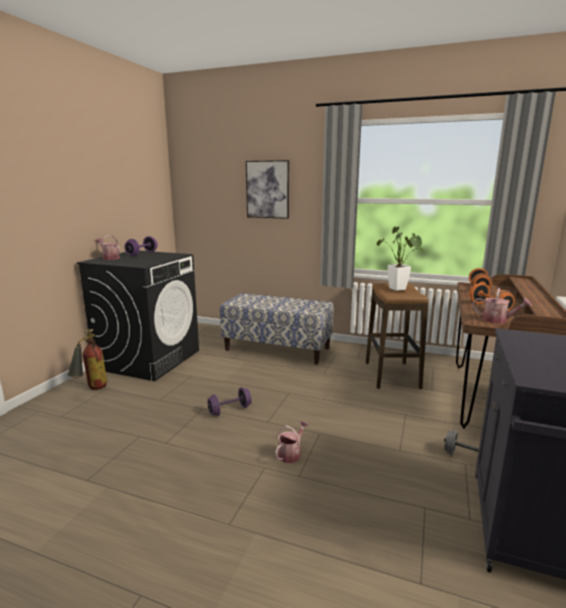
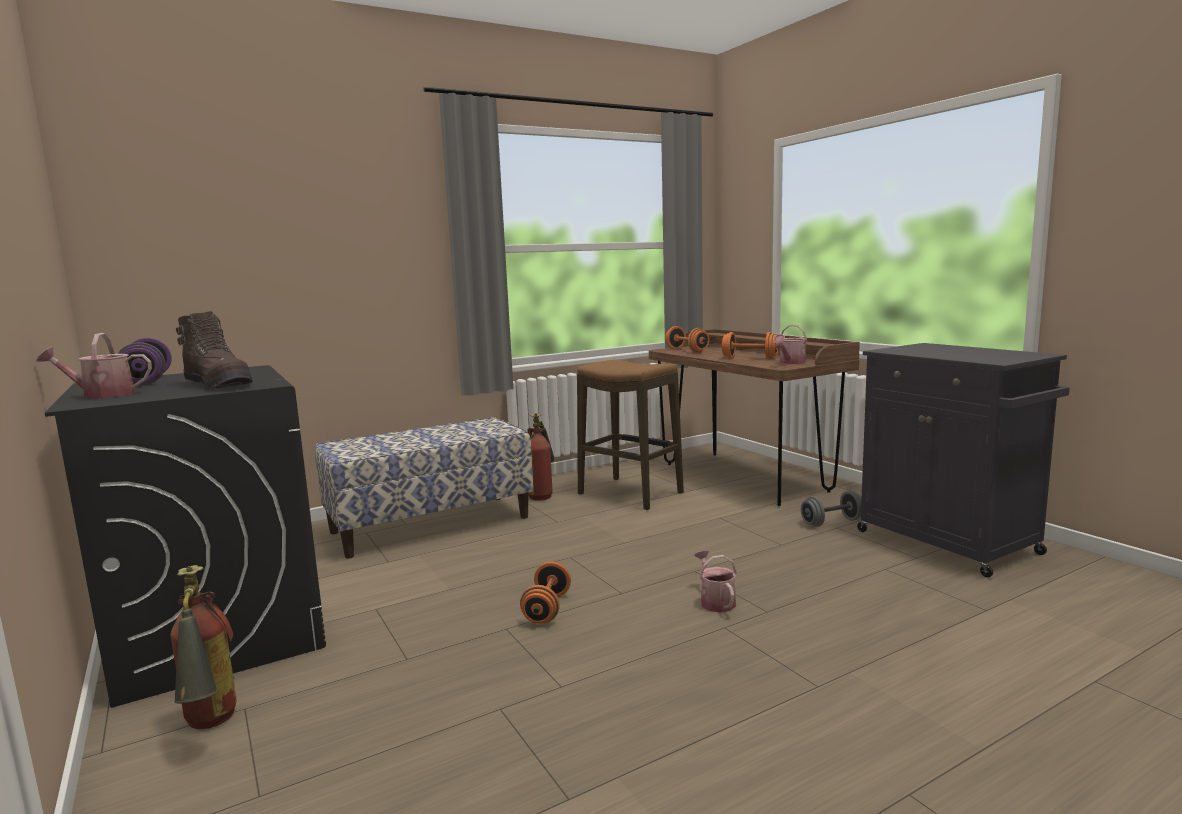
camera: 50 degrees left, 5 degrees down
purple dumbbell [207,387,252,416] -> orange dumbbell [520,562,571,624]
picture [246,160,289,219] -> none
potted plant [377,227,425,291] -> none
watering can [473,288,532,324] -> watering can turned 150 degrees clockwise [773,325,807,364]
none -> brown boot [176,311,253,390]
none -> fire extinguisher [527,413,555,501]

